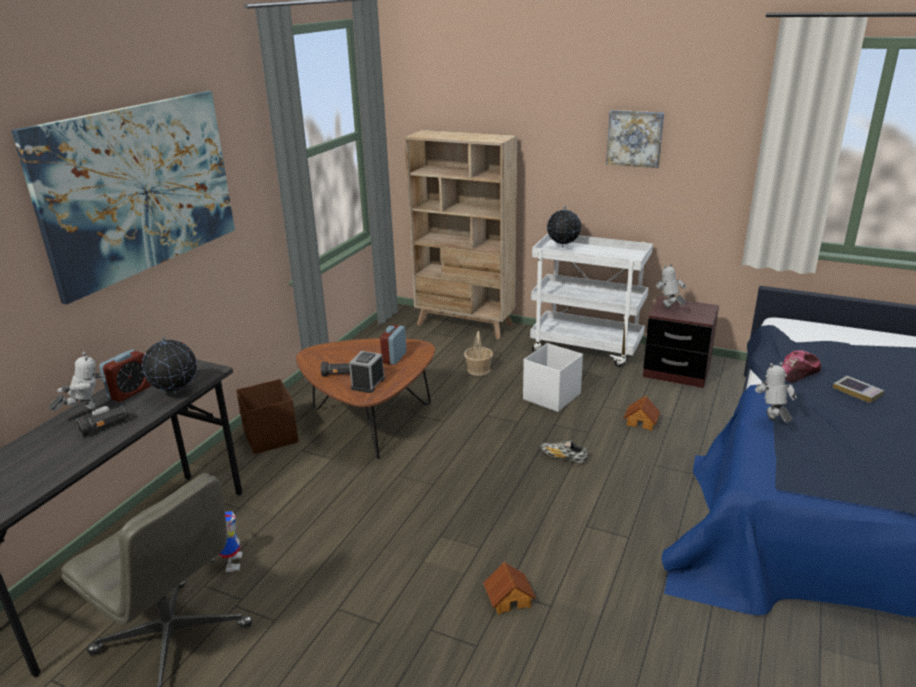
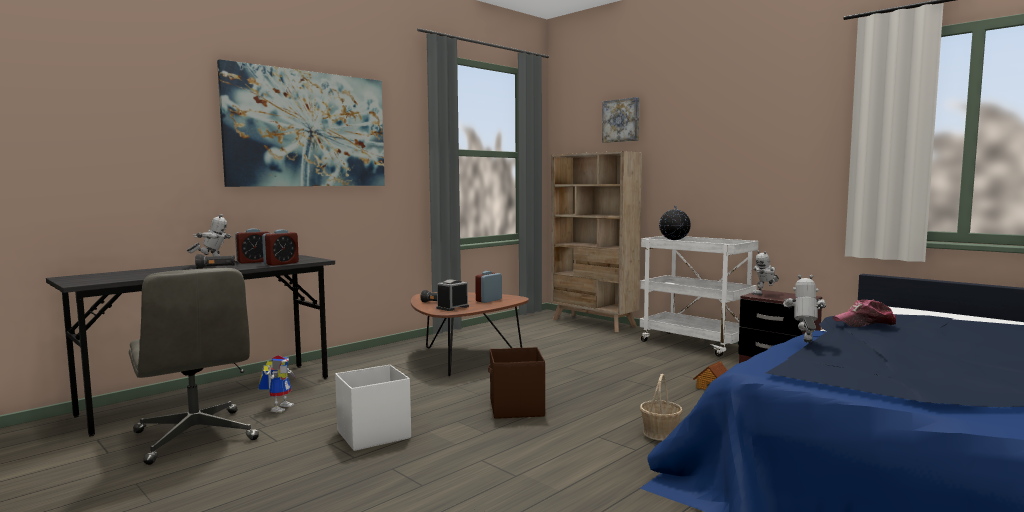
camera: 20 degrees right, 20 degrees down
globe [142,336,197,395] -> alarm clock [262,229,299,266]
brown storage box [236,379,299,454] -> brown storage box moved to [488,347,545,419]
basket [464,330,493,376] -> basket moved to [640,374,683,441]
toy house [483,562,536,615] -> none
white storage box [523,343,583,412] -> white storage box moved to [335,365,411,451]
shoe [541,440,588,463] -> none
picture [606,110,664,168] -> picture moved to [602,97,639,143]
toy robot [656,264,687,308] -> toy robot turned 120 degrees counterclockwise [752,251,779,295]
book [833,376,884,403] -> none

